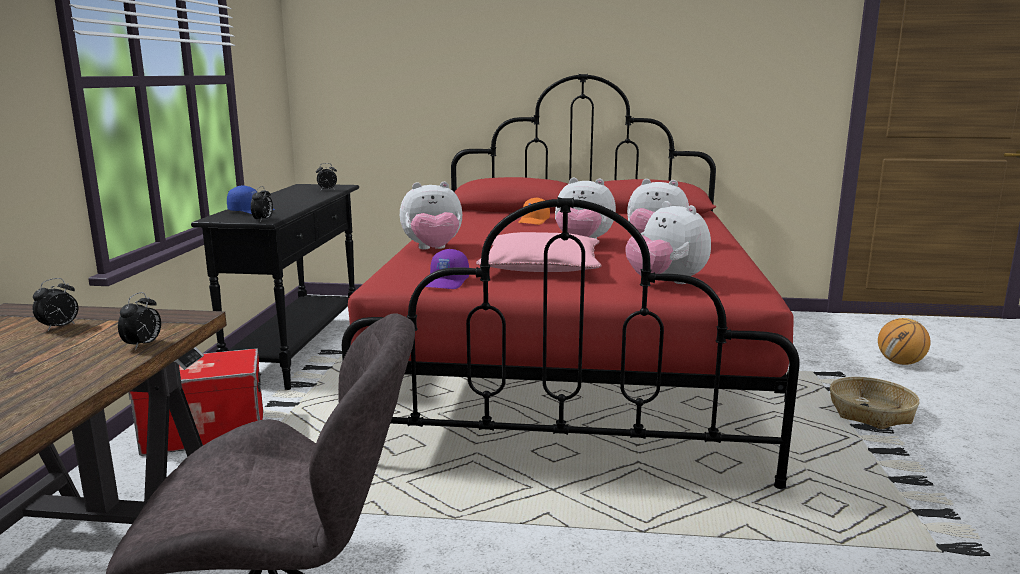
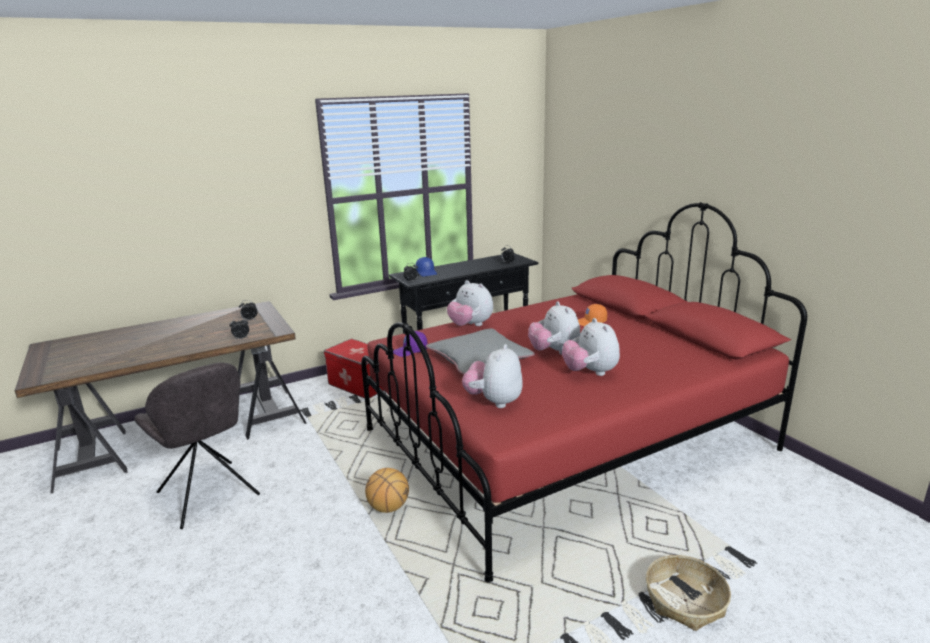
camera: 55 degrees right, 5 degrees up
pink pillow [476,232,601,272] -> grey pillow [426,328,535,375]
basketball [878,318,930,365] -> basketball moved to [365,468,409,513]

